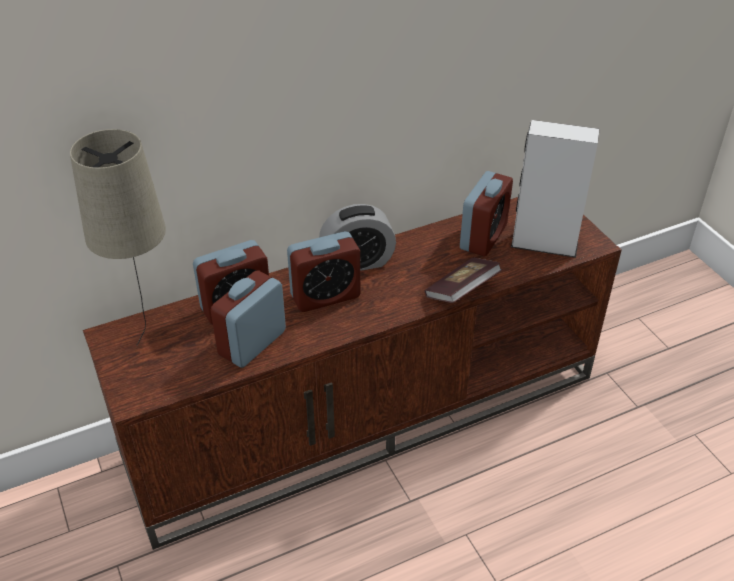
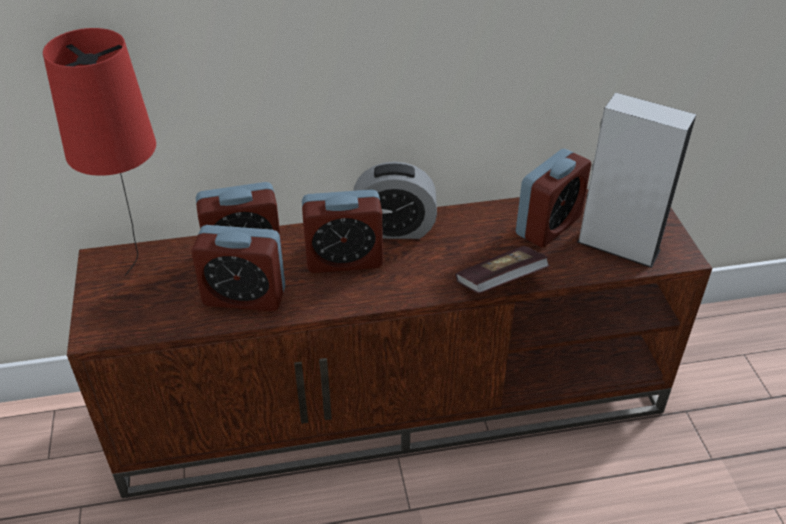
camera: 15 degrees right, 0 degrees up
beige table lamp [70,129,166,346] -> red table lamp [43,28,156,276]
alarm clock [211,270,286,368] -> alarm clock turned 135 degrees counterclockwise [191,225,285,311]

